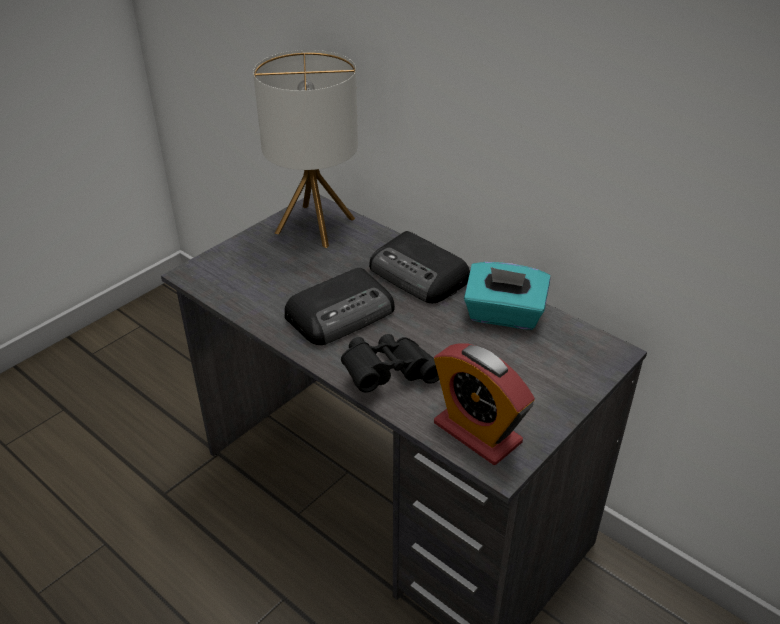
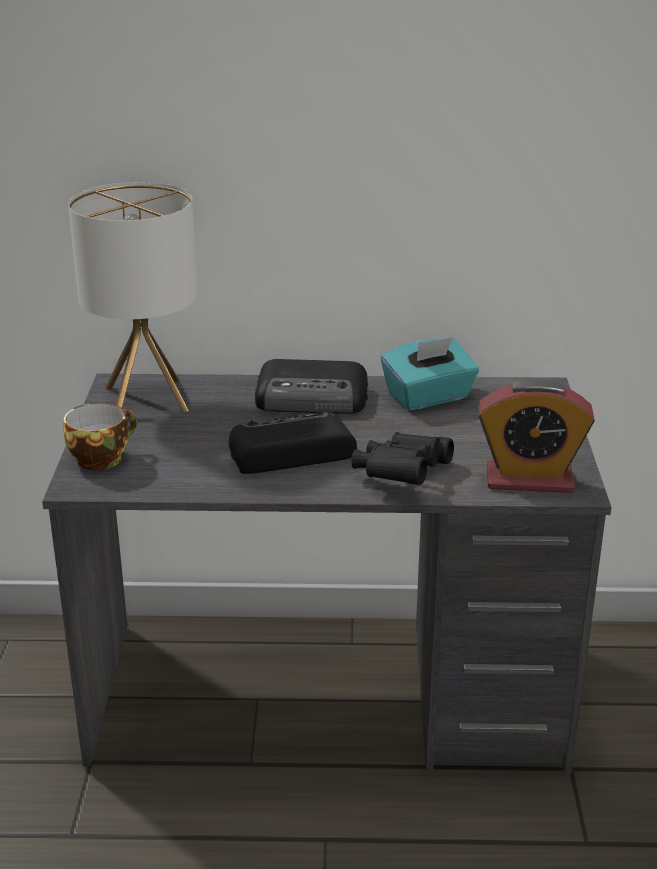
camera: 40 degrees left, 10 degrees down
radio [284,268,395,345] -> radio turned 120 degrees counterclockwise [229,412,357,474]
none -> cup [64,403,137,470]

